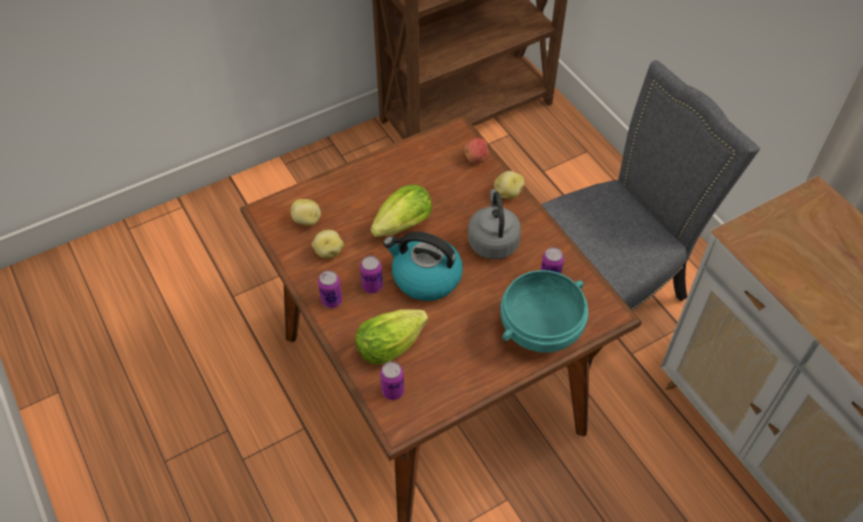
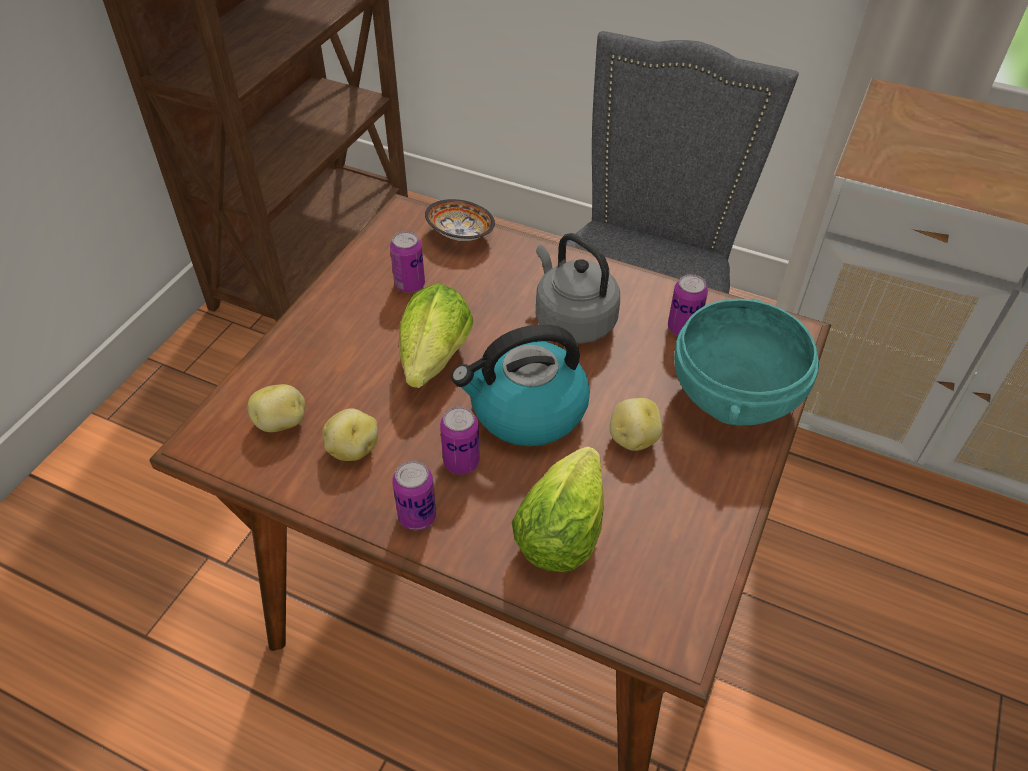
camera: 35 degrees left, 5 degrees down
can [380,362,404,400] -> can moved to [390,231,425,293]
apple [464,138,489,164] -> bowl [425,199,495,241]
potato [494,171,524,199] -> potato moved to [610,398,662,451]

